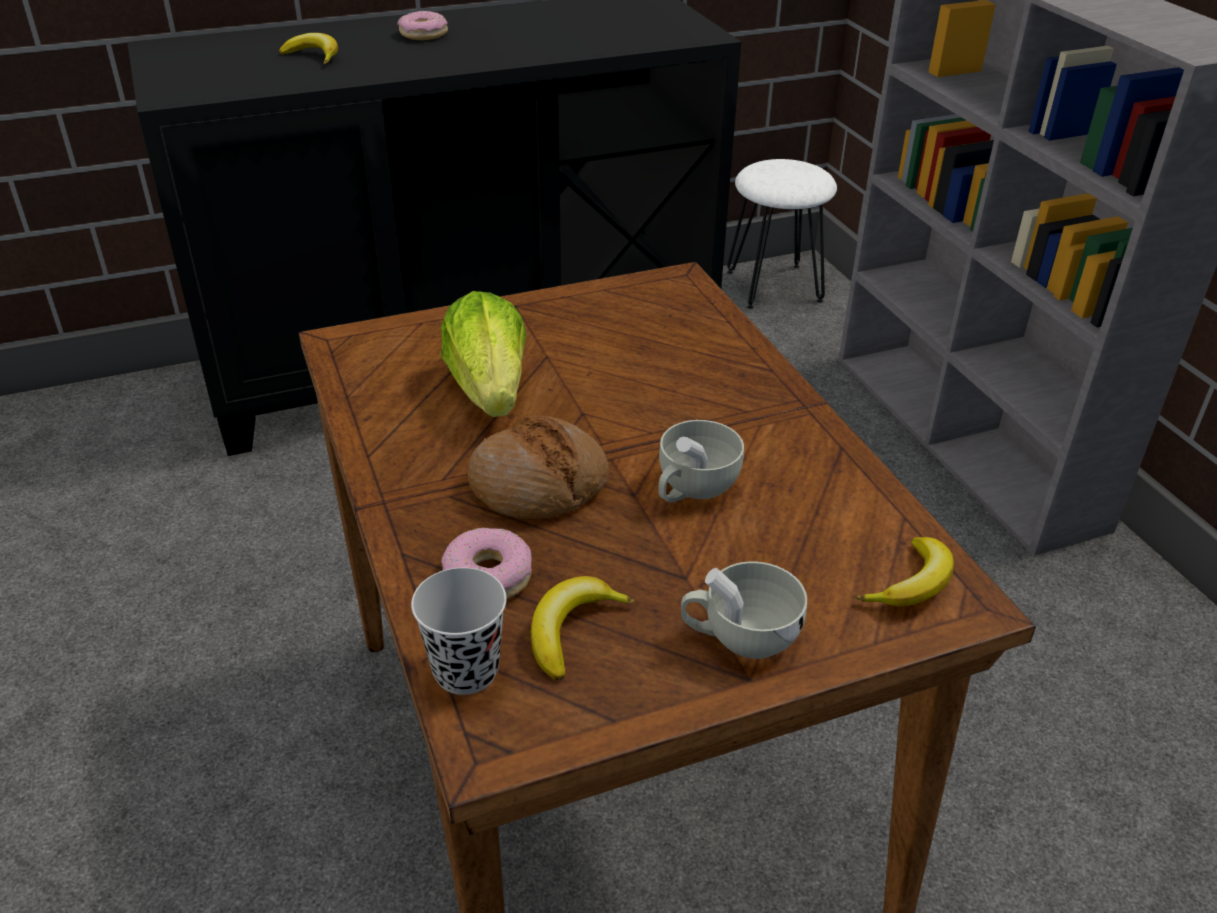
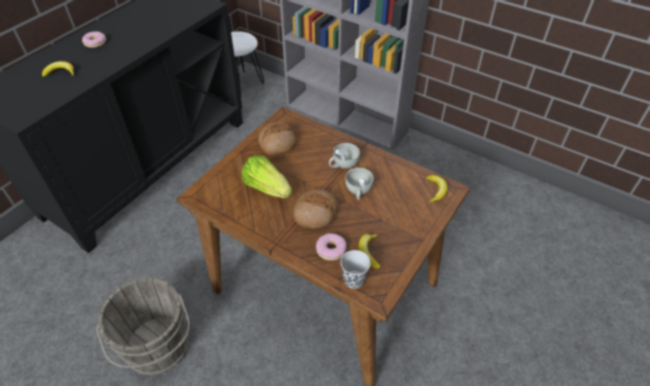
camera: 35 degrees left, 10 degrees up
white cup [681,561,807,659] -> white cup moved to [329,143,360,169]
none -> grey bucket [96,278,190,375]
none -> bread [258,122,296,156]

